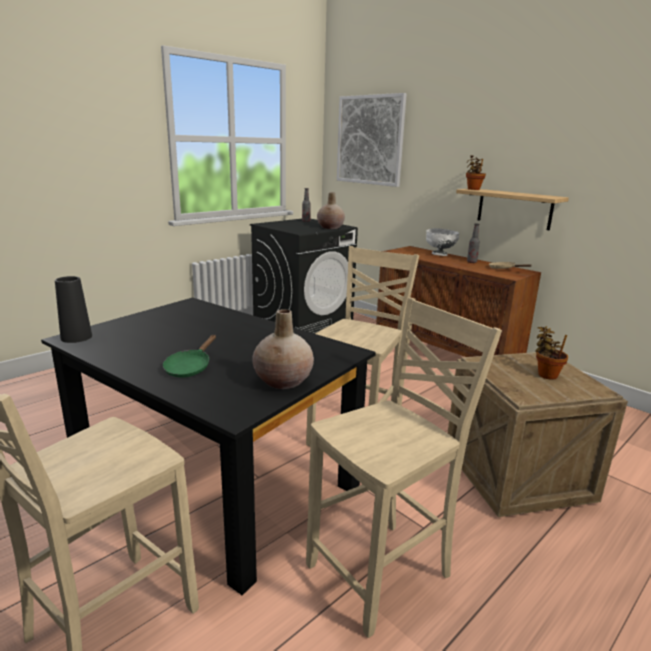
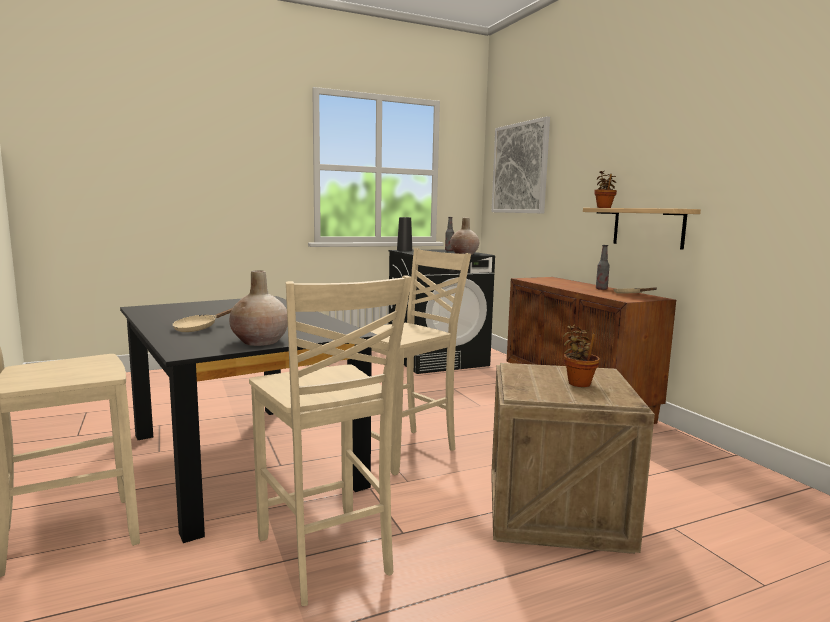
camera: 20 degrees right, 10 degrees down
black vase [55,276,92,343] -> black vase moved to [397,217,412,251]
green frying pan [163,335,216,378] -> beige frying pan [172,308,232,332]
beige chair [306,298,502,638] -> beige chair turned 75 degrees clockwise [249,276,412,606]
white bowl [426,228,459,256] -> none

